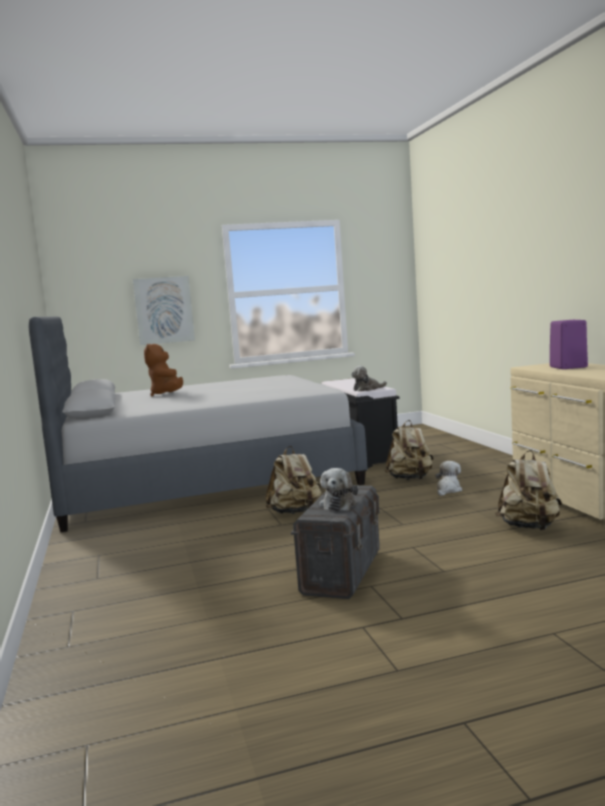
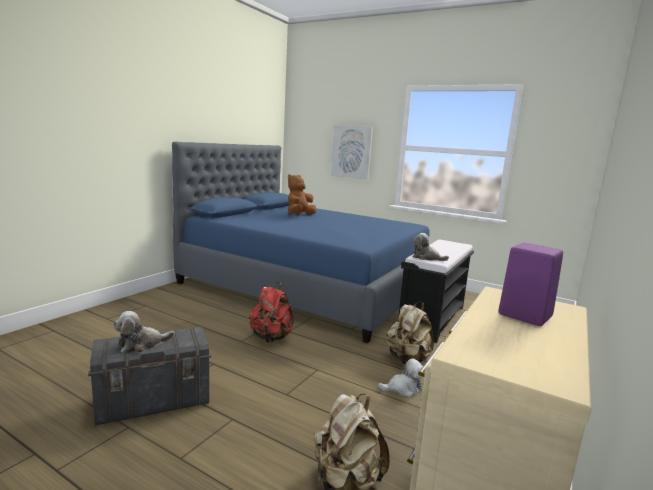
camera: 45 degrees right, 5 degrees up
grey bed [28,316,368,532] -> blue bed [172,142,430,343]
beige backpack [265,446,321,514] -> red backpack [249,282,294,342]

